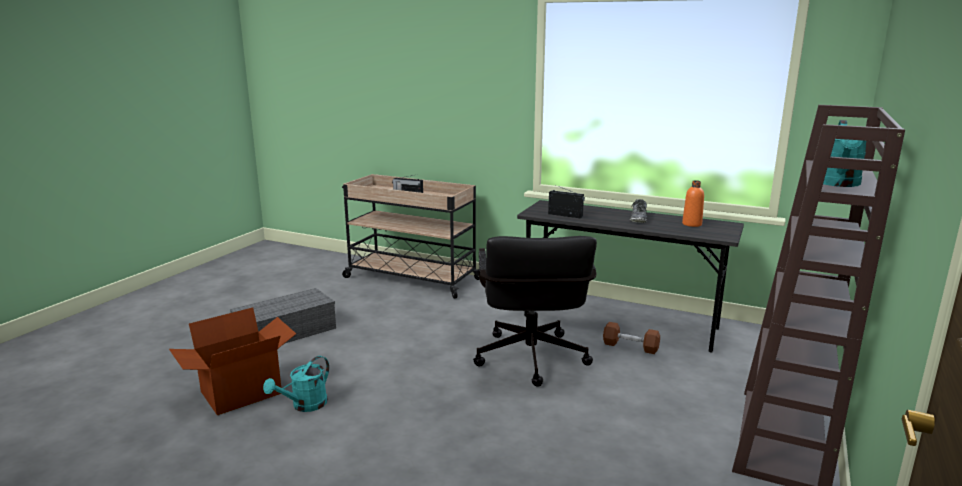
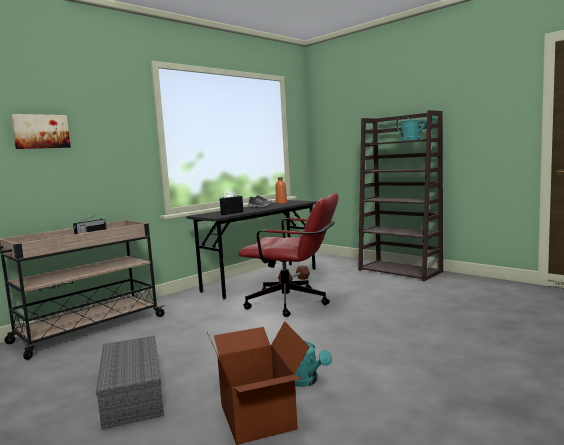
camera: 70 degrees left, 10 degrees down
black office chair [473,236,597,387] -> red office chair [238,193,339,317]
none -> picture [11,114,71,149]

